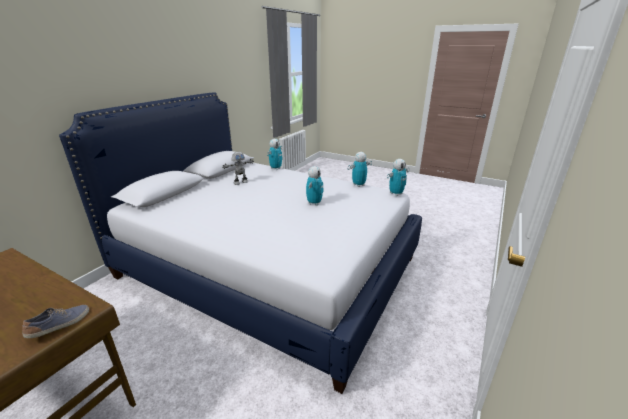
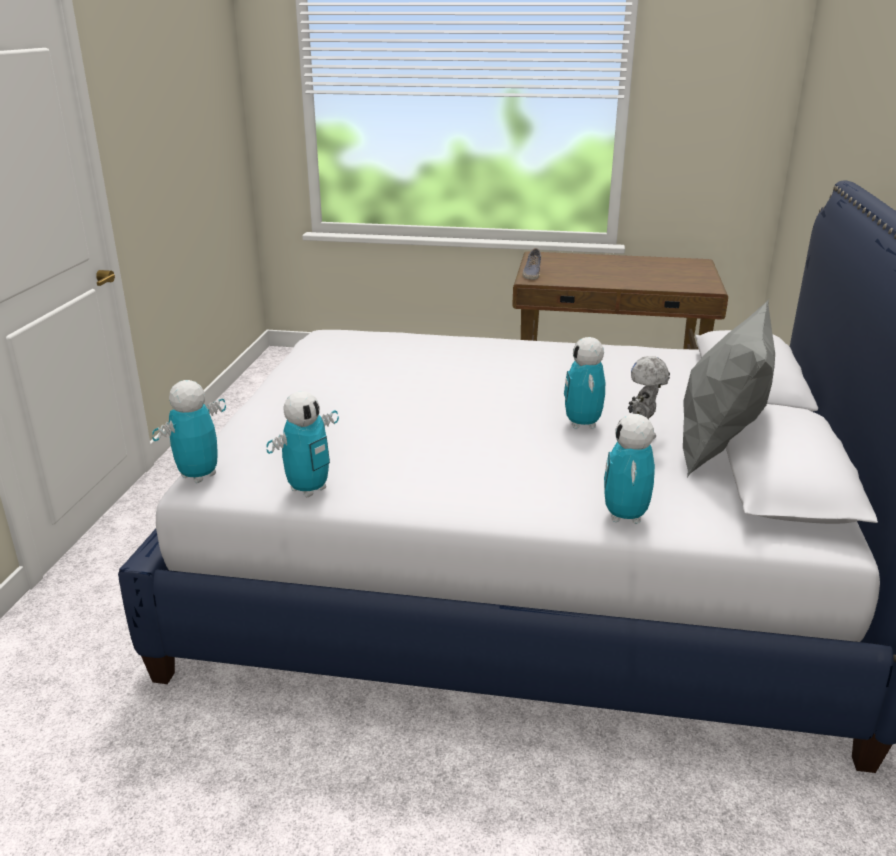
camera: 160 degrees right, 0 degrees up
toy robot [306,166,324,206] -> toy robot moved to [564,337,605,429]
none -> grey pillow [683,297,775,478]

